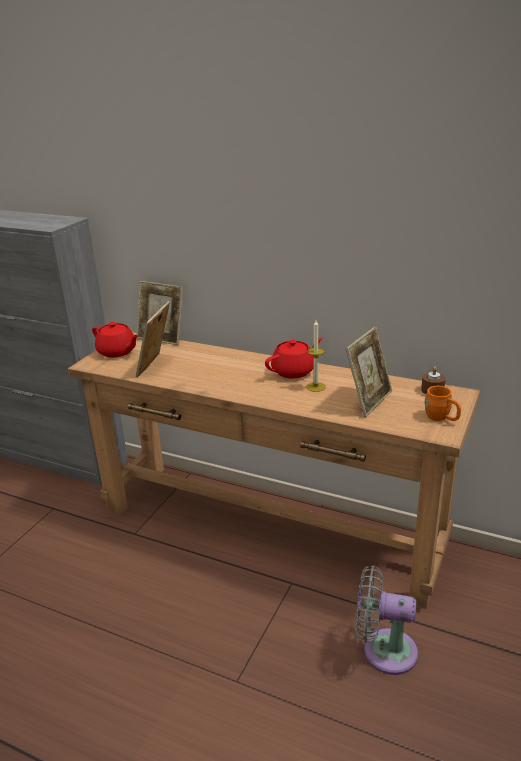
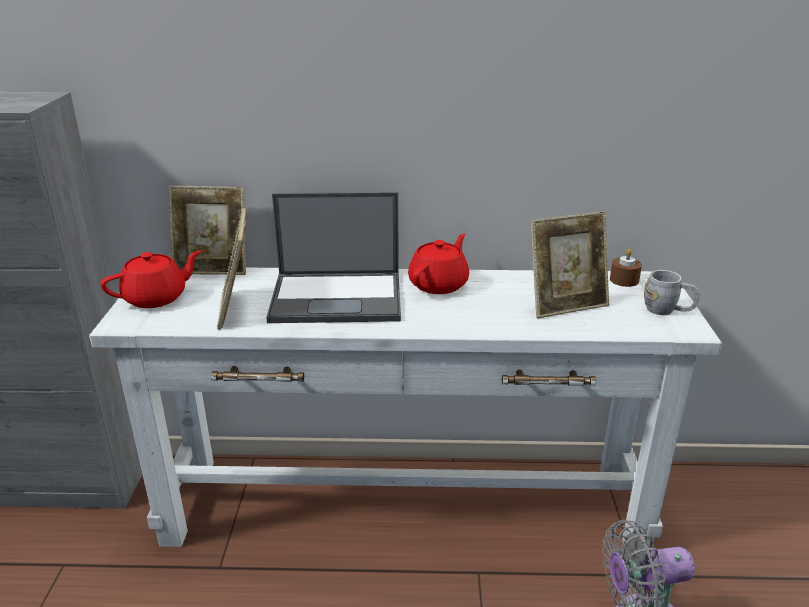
camera: 25 degrees left, 0 degrees up
brown console table [68,332,480,609] -> white console table [89,268,722,548]
red teapot [92,322,139,358] -> red teapot turned 45 degrees counterclockwise [100,250,201,308]
candle [306,321,326,392] -> none
picture frame [346,327,392,417] -> picture frame turned 60 degrees clockwise [531,211,609,319]
orange mug [424,386,461,421] -> grey mug [644,270,700,315]
none -> laptop [266,192,401,323]

